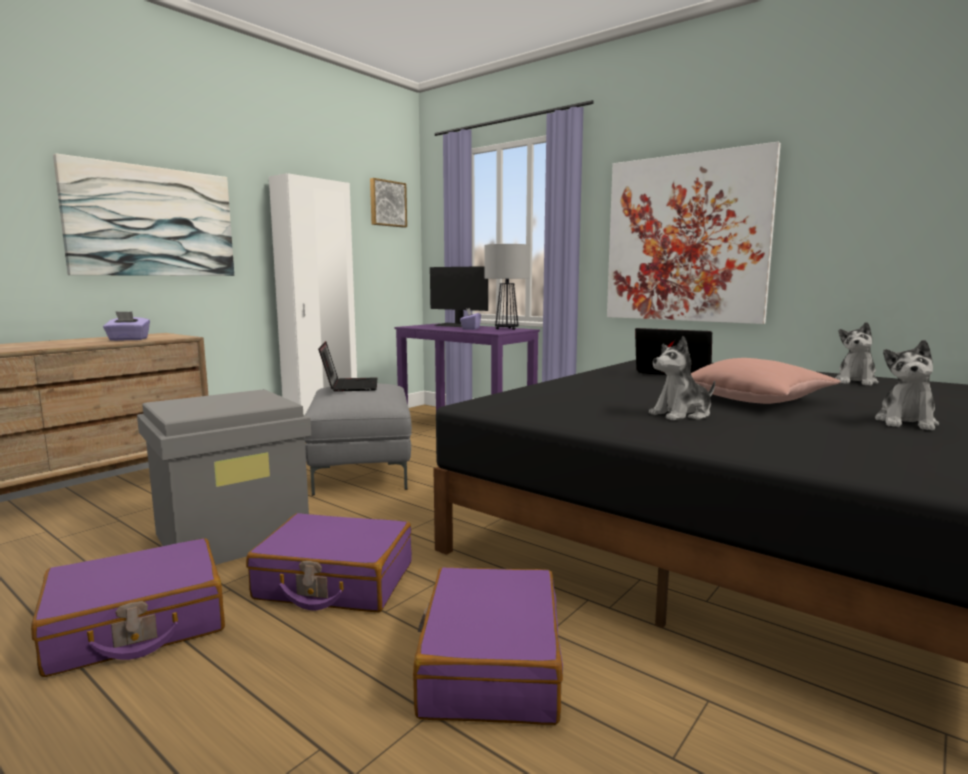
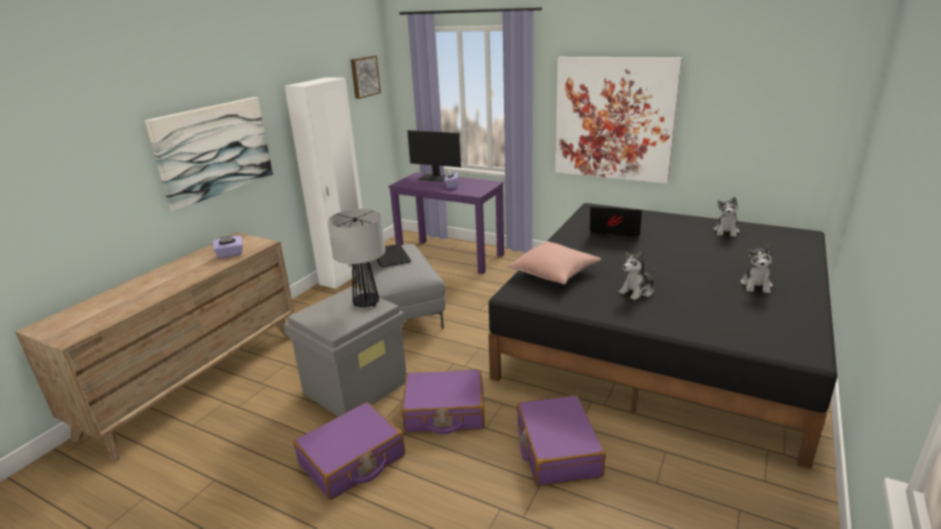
camera: 10 degrees left, 15 degrees up
table lamp [485,244,530,330] -> table lamp moved to [327,209,385,307]
pink pillow [691,358,840,404] -> pink pillow moved to [507,241,601,284]

